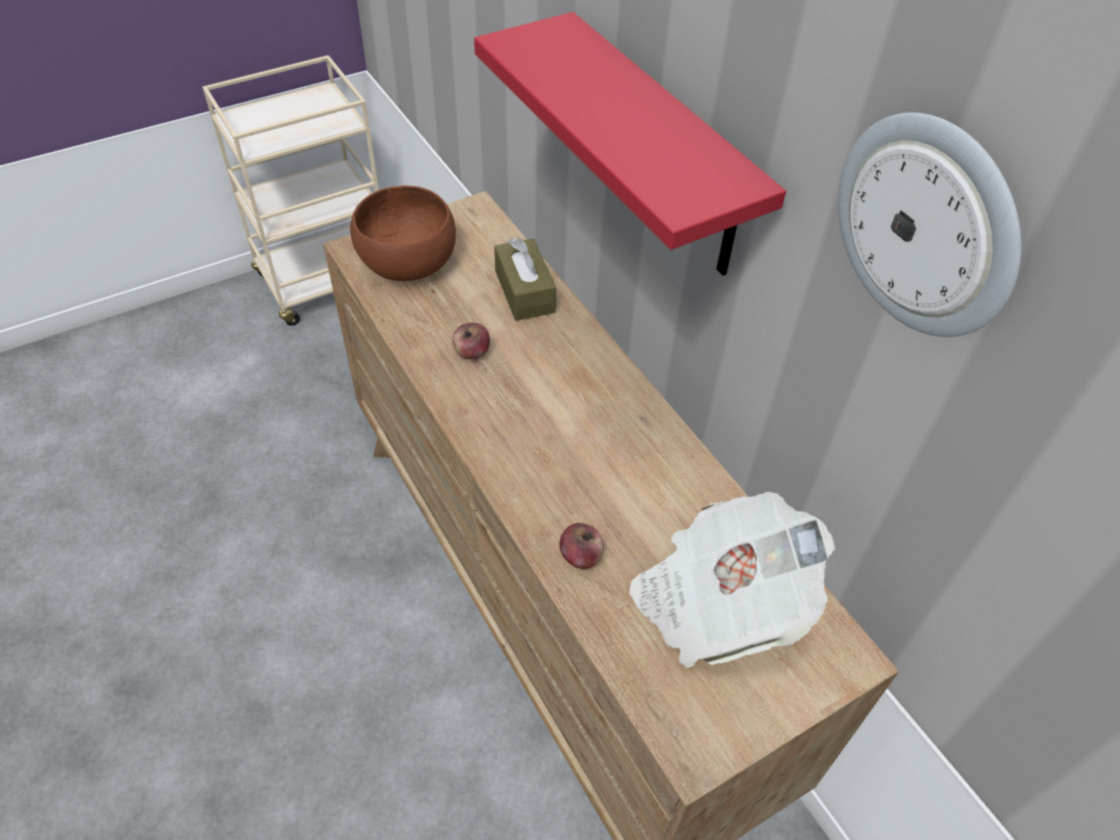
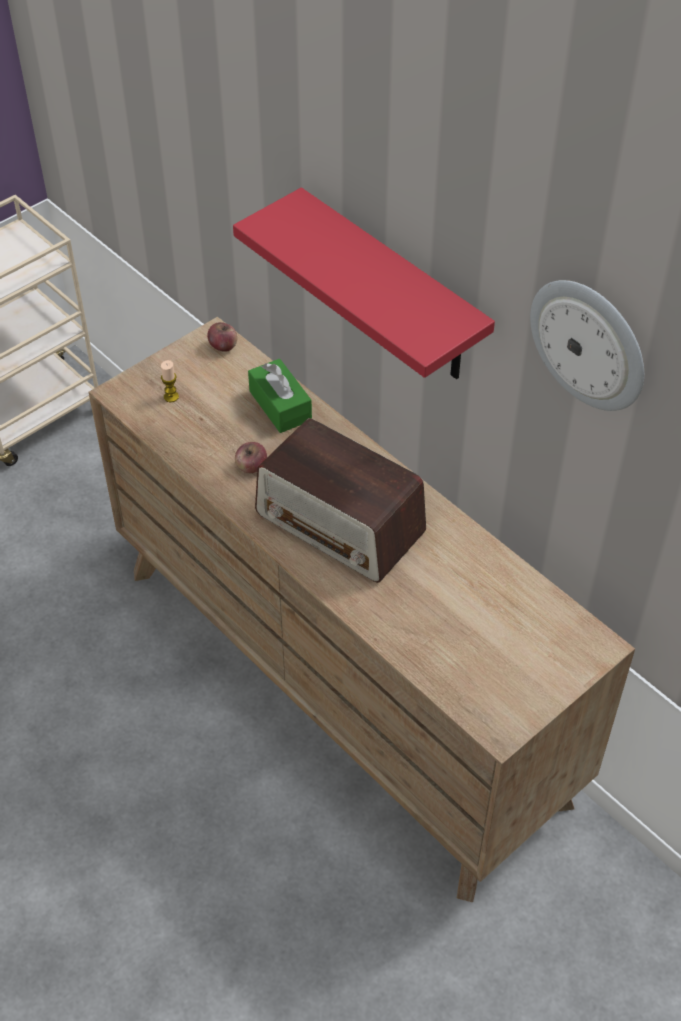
camera: 10 degrees left, 0 degrees up
brown bowl [350,185,456,281] -> candle [161,360,179,402]
brown tissue box [494,238,556,321] -> green tissue box [248,359,312,433]
apple [559,523,604,569] -> apple moved to [208,322,237,352]
newspaper [629,492,835,668] -> none
none -> radio [255,418,426,583]

